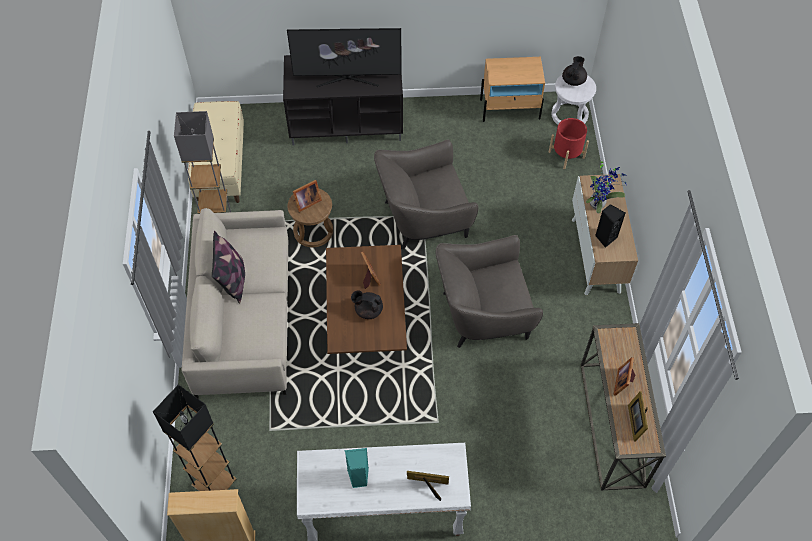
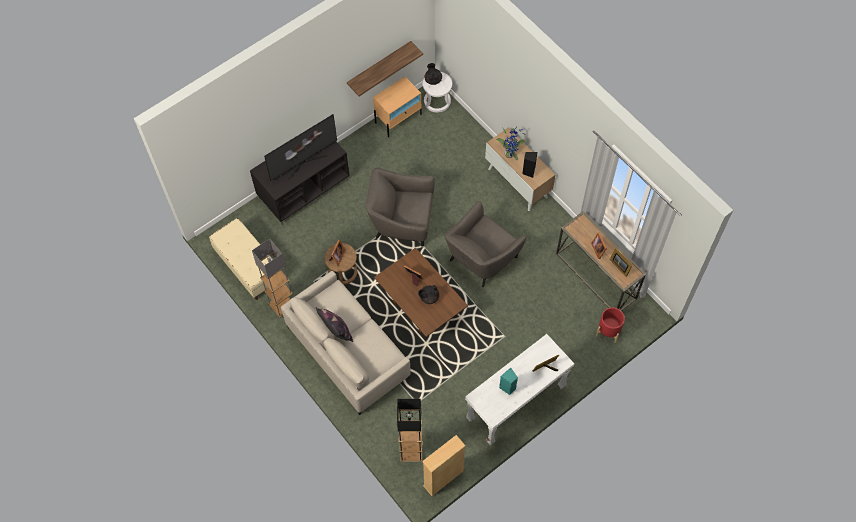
camera: 35 degrees left, 5 degrees up
grey armchair [374,140,478,249] -> grey armchair turned 60 degrees clockwise [366,168,435,246]
red planter [549,118,589,169] -> red planter moved to [596,307,625,343]
none -> shelf [347,41,423,96]

